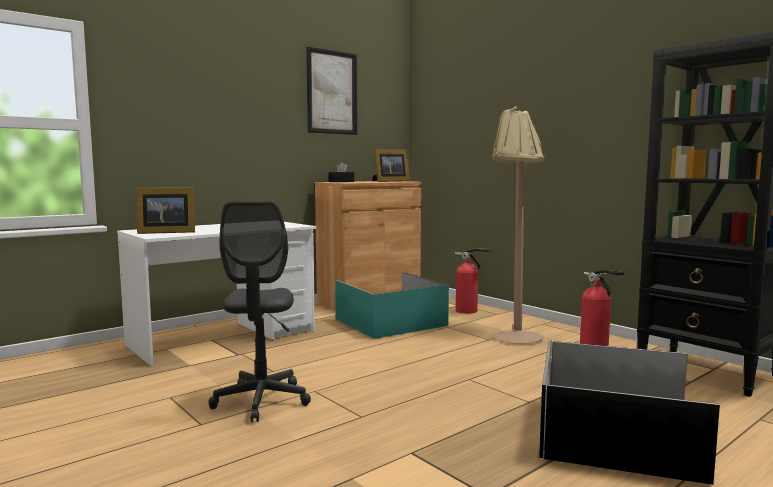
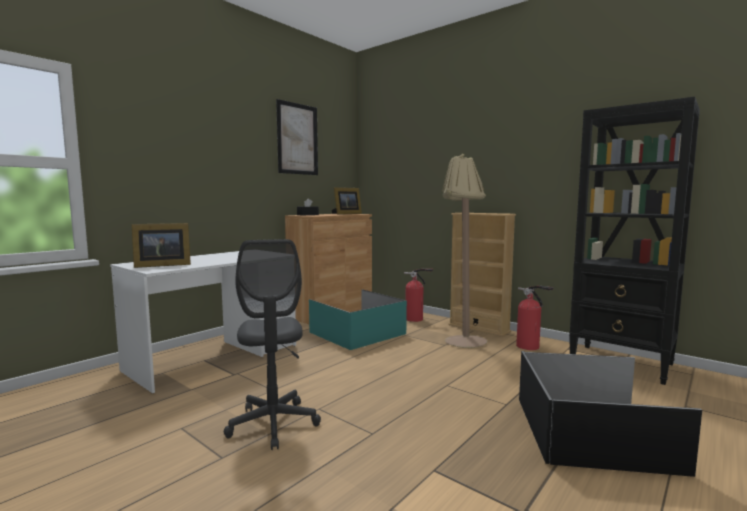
camera: 10 degrees left, 0 degrees up
none -> beige bookcase [449,213,516,337]

